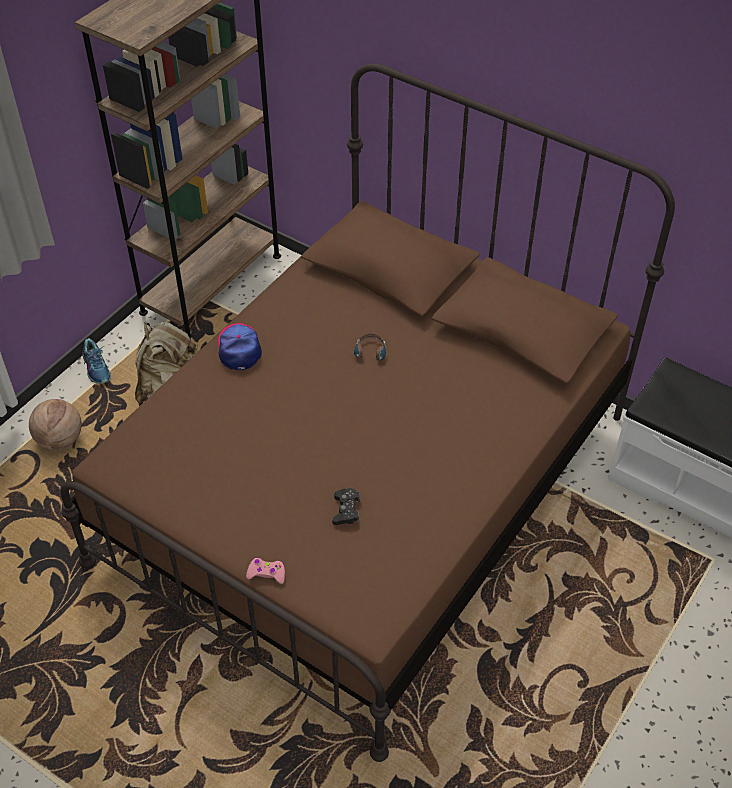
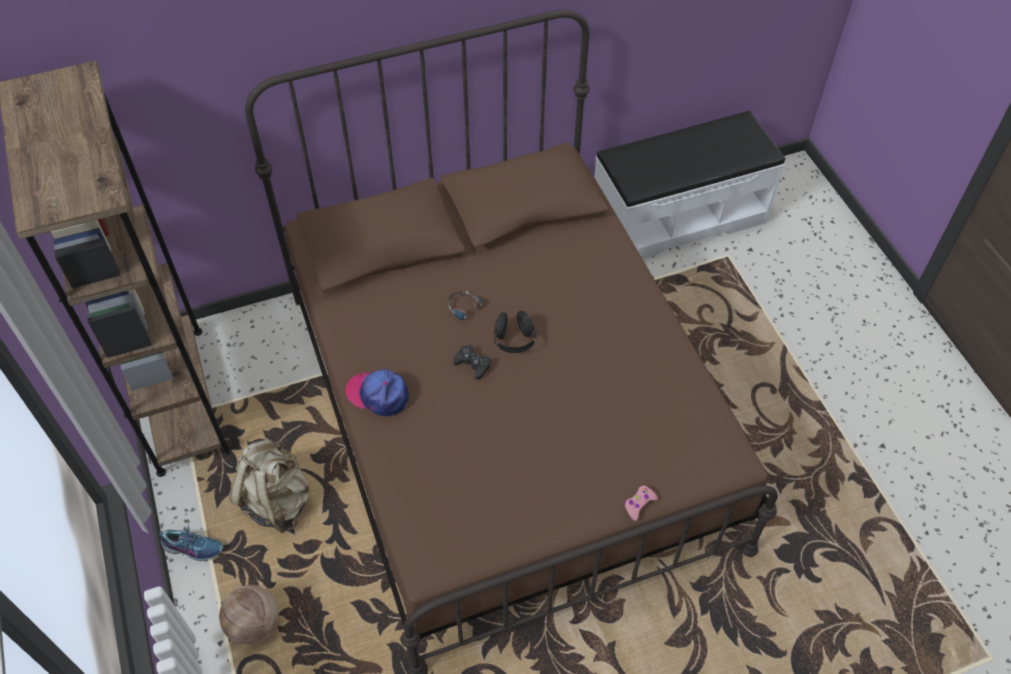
camera: 55 degrees left, 5 degrees up
black game controller [332,488,360,525] -> black game controller moved to [453,345,491,380]
none -> black headphones [494,311,536,353]

